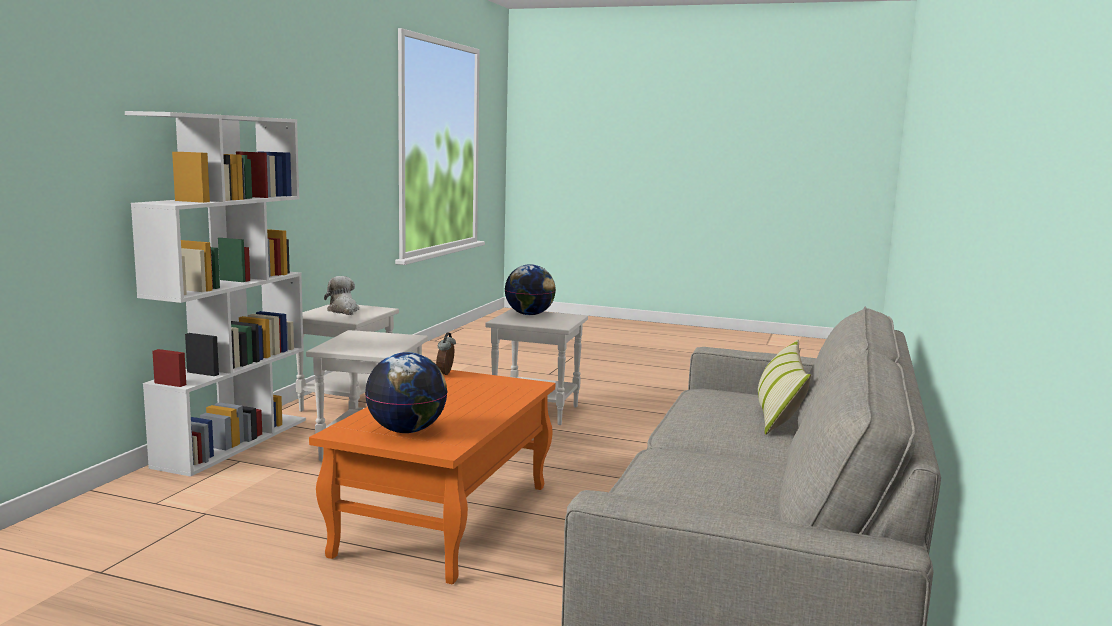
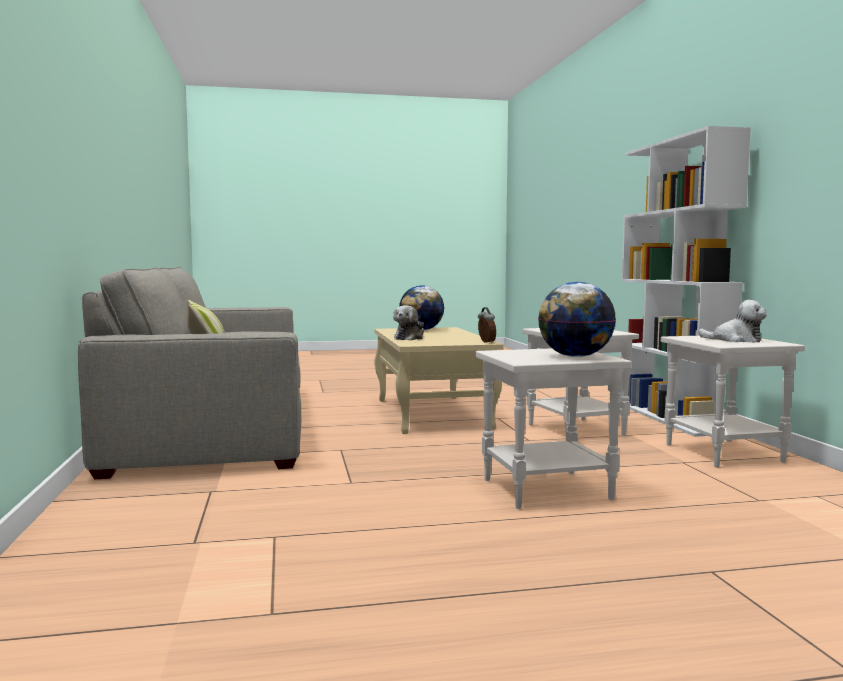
camera: 150 degrees right, 5 degrees down
orange coffee table [309,370,555,584] -> beige coffee table [374,327,504,434]
none -> plush toy [393,305,424,341]

